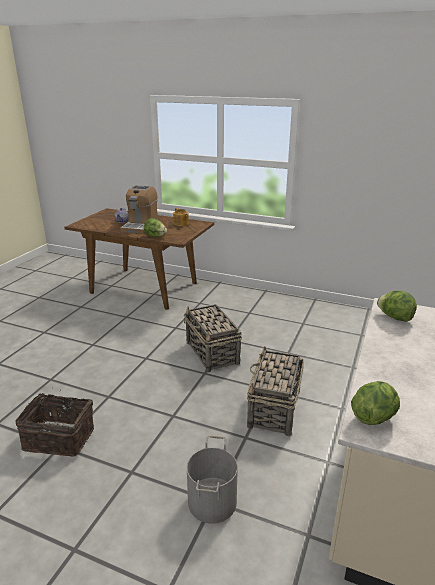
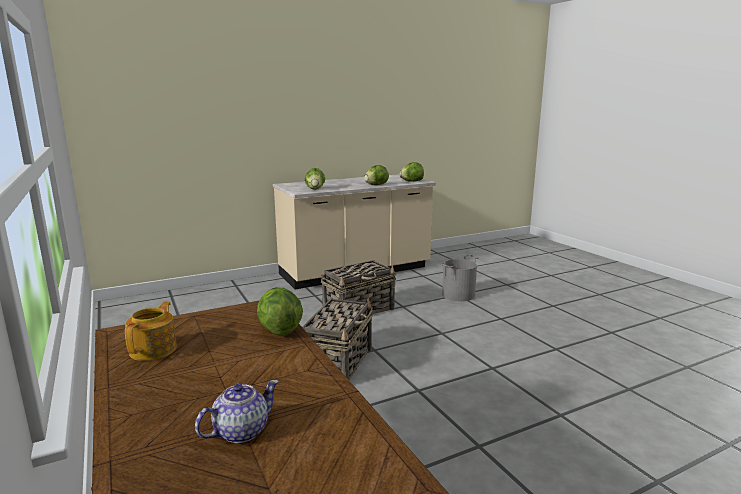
camera: 140 degrees left, 10 degrees down
basket [15,388,94,457] -> none
coffee machine [120,185,158,234] -> none
none -> lettuce [364,165,389,185]

